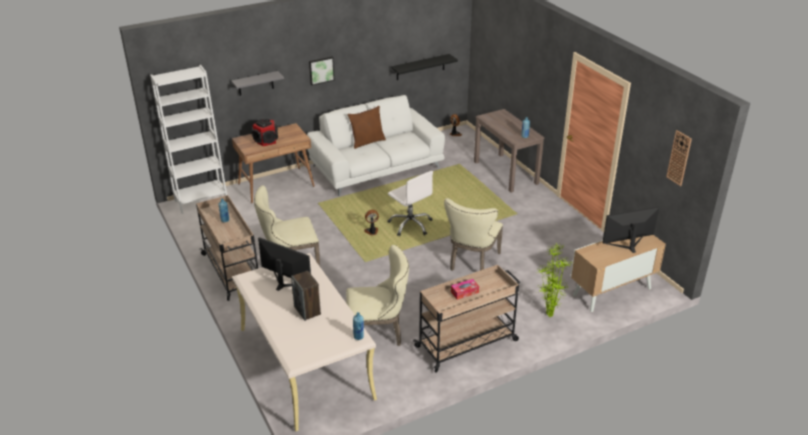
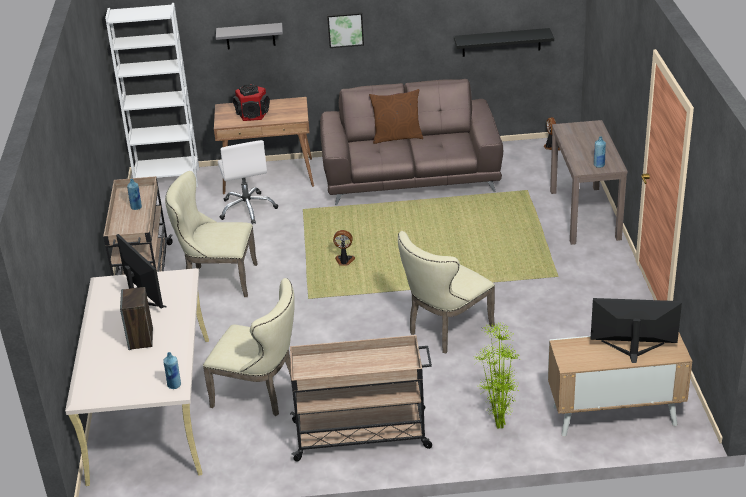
camera: 25 degrees right, 0 degrees up
white sofa [307,95,445,196] -> brown sofa [320,79,503,205]
white office chair [388,171,433,237] -> white office chair moved to [218,140,278,224]
tissue box [451,279,479,300] -> none
wall clock [666,130,692,186] -> none

